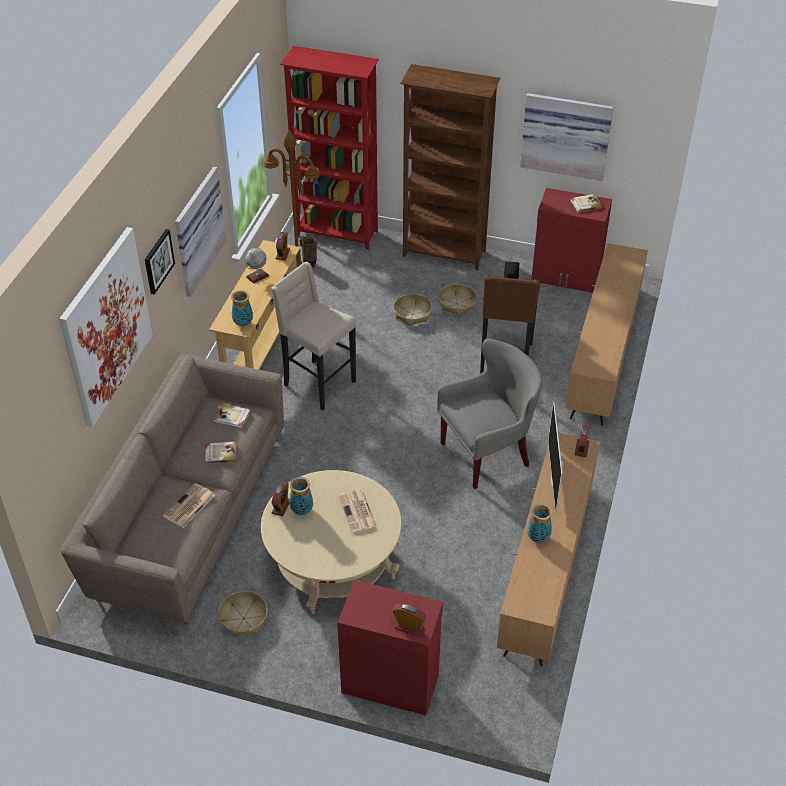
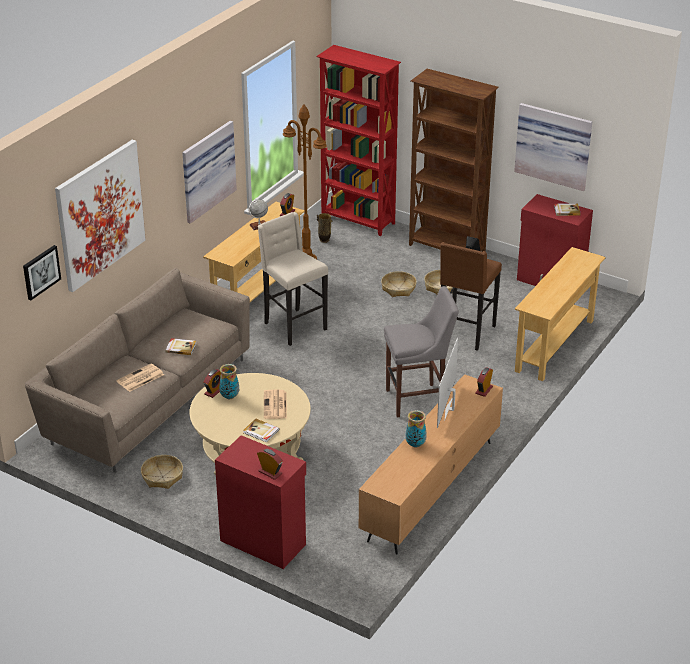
camera: 15 degrees right, 10 degrees down
picture [145,229,175,295] -> picture moved to [23,245,61,300]
book [214,404,251,428] -> book moved to [243,419,279,443]
vase [231,290,253,327] -> none
grey armchair [437,339,542,489] -> grey stool [384,286,459,417]
brown tv stand [565,243,648,426] -> beige console table [515,247,606,381]

